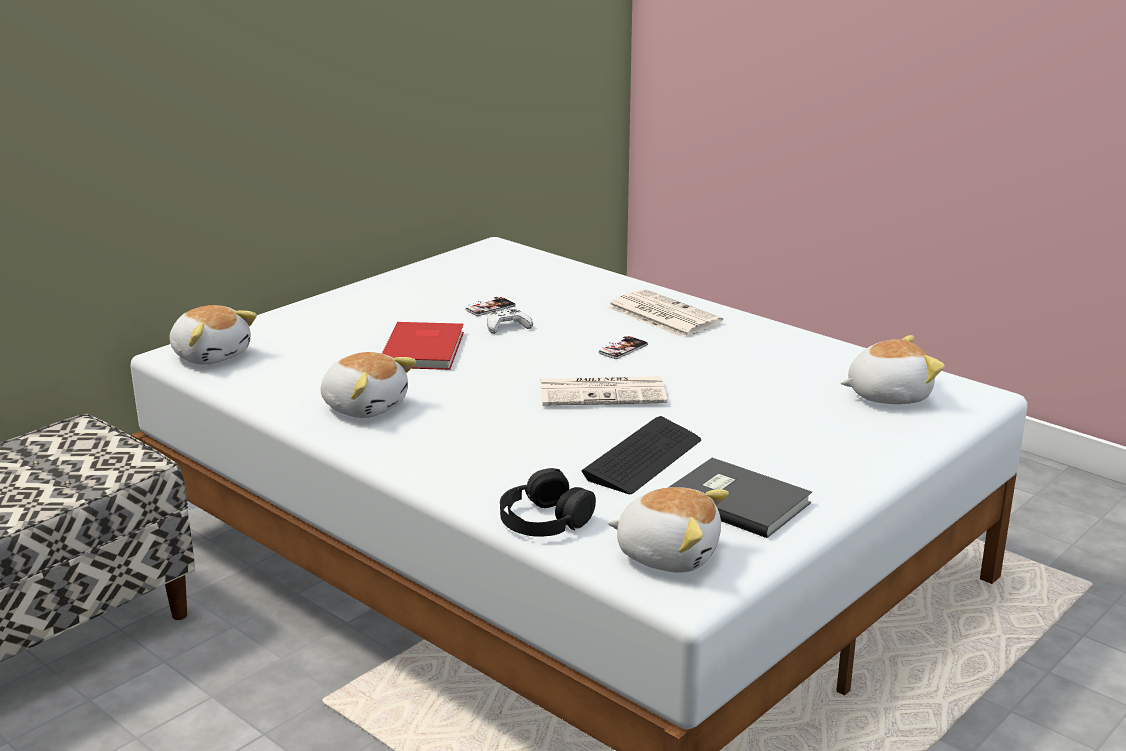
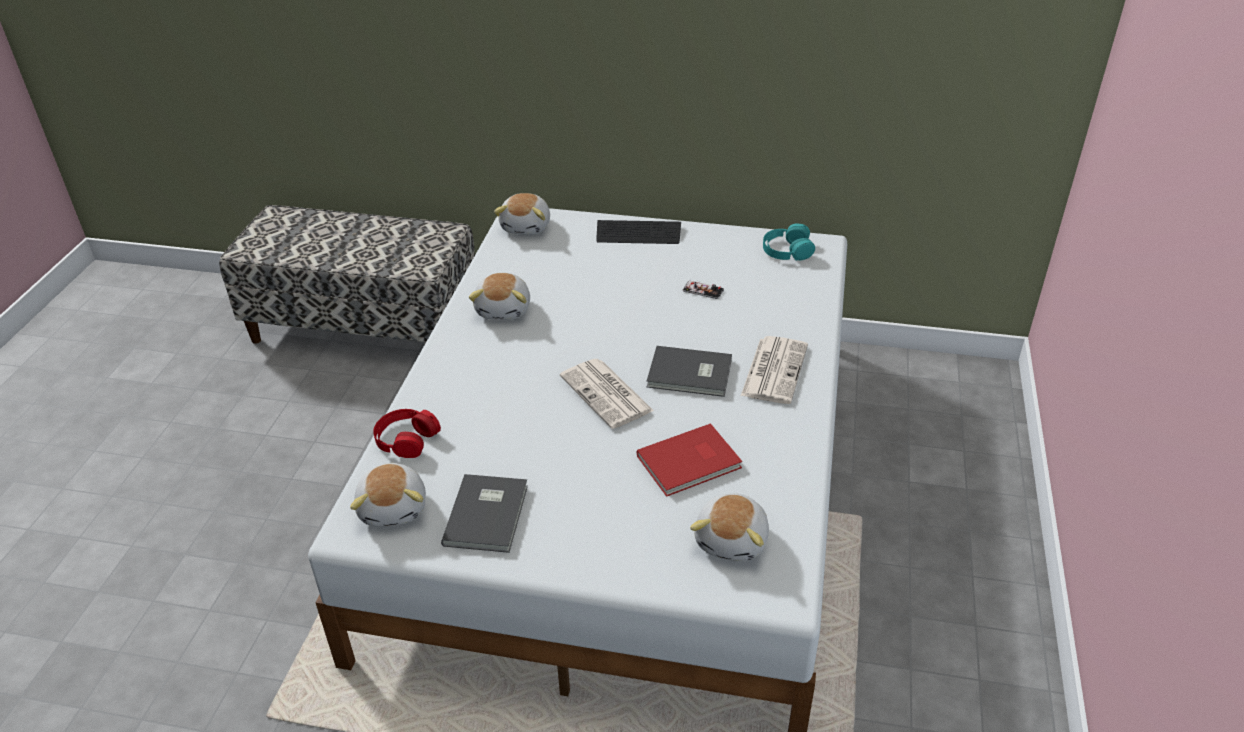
camera: 60 degrees right, 15 degrees up
red book [382,322,464,370] -> red book moved to [636,423,742,497]
white game controller [487,309,533,334] -> none
black headphones [500,468,596,537] -> red headphones [373,409,441,458]
keyboard [581,416,701,494] -> keyboard moved to [597,220,681,244]
phone [598,336,648,359] -> grey book [647,346,732,397]
plush toy [841,335,945,404] -> plush toy turned 60 degrees clockwise [690,493,769,561]
none -> turquoise headphones [763,224,815,261]

